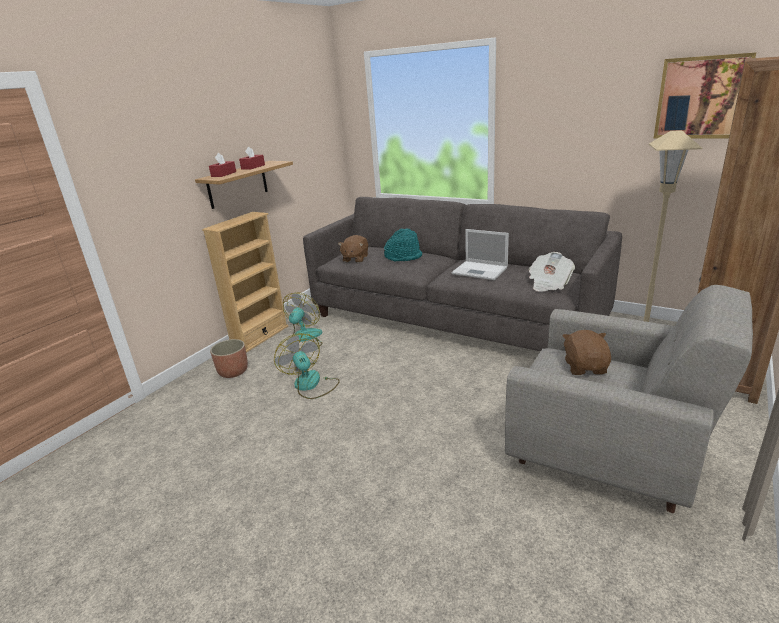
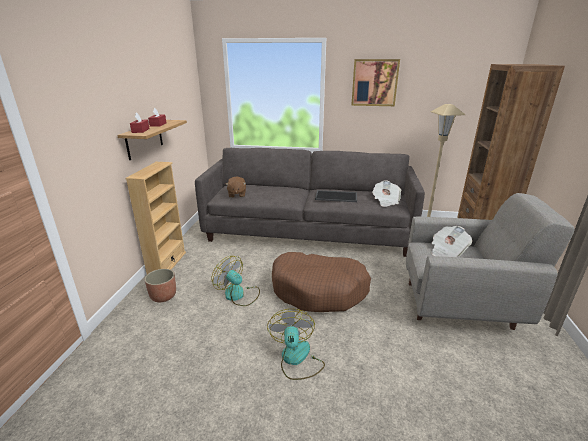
camera: 25 degrees left, 0 degrees up
fan [283,292,322,349] -> fan moved to [267,309,325,380]
turquoise hat [384,228,422,261] -> none
laptop [451,229,509,280] -> tray [315,190,357,202]
brown plush toy [562,330,611,375] -> newspaper [431,226,472,257]
picture [653,52,756,139] -> picture moved to [351,59,400,106]
none -> brown dog bed [272,252,371,312]

